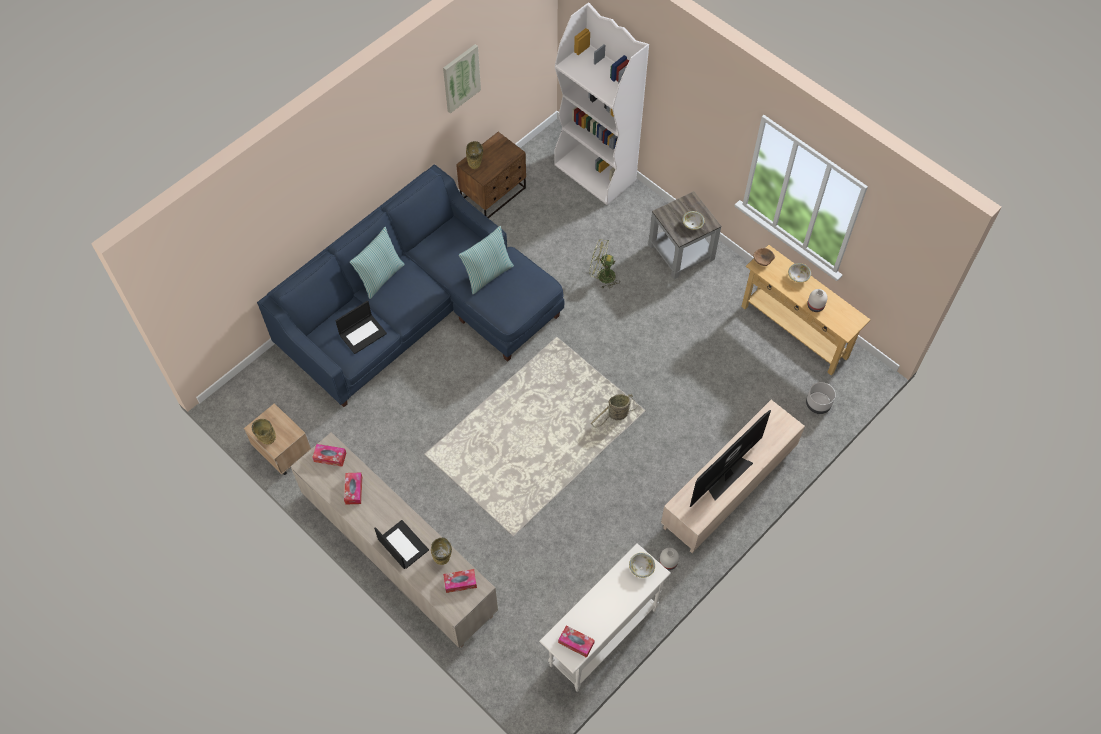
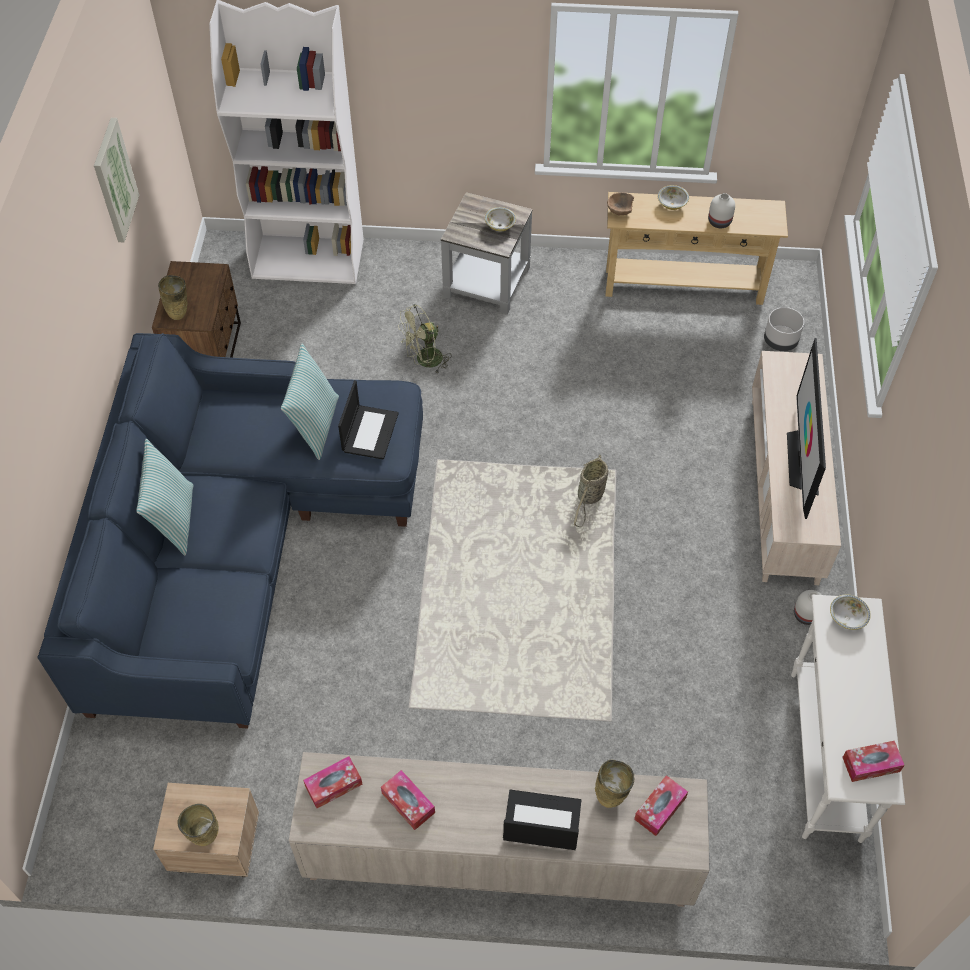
camera: 40 degrees left, 5 degrees down
laptop [335,300,387,354] -> laptop moved to [338,380,399,460]

